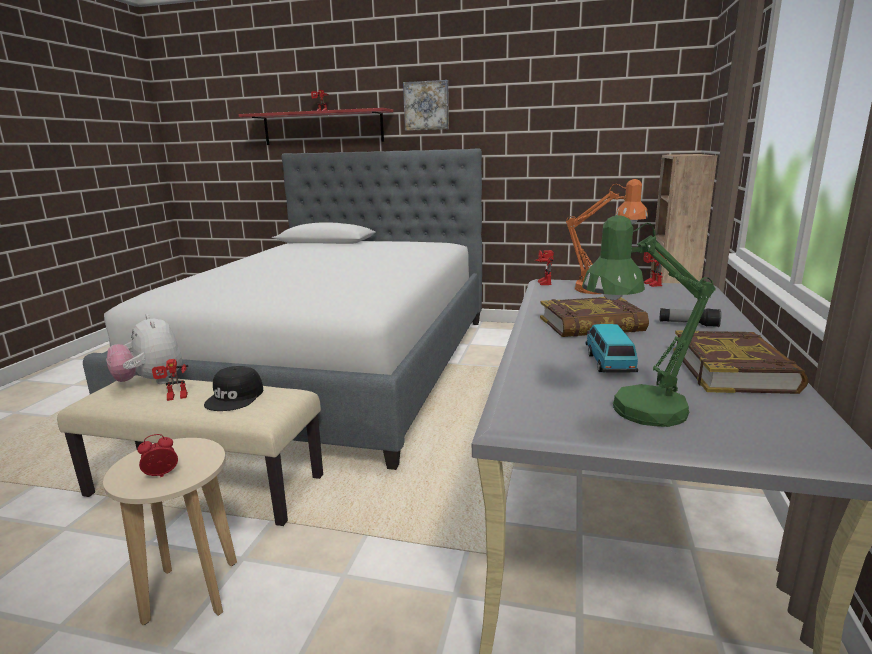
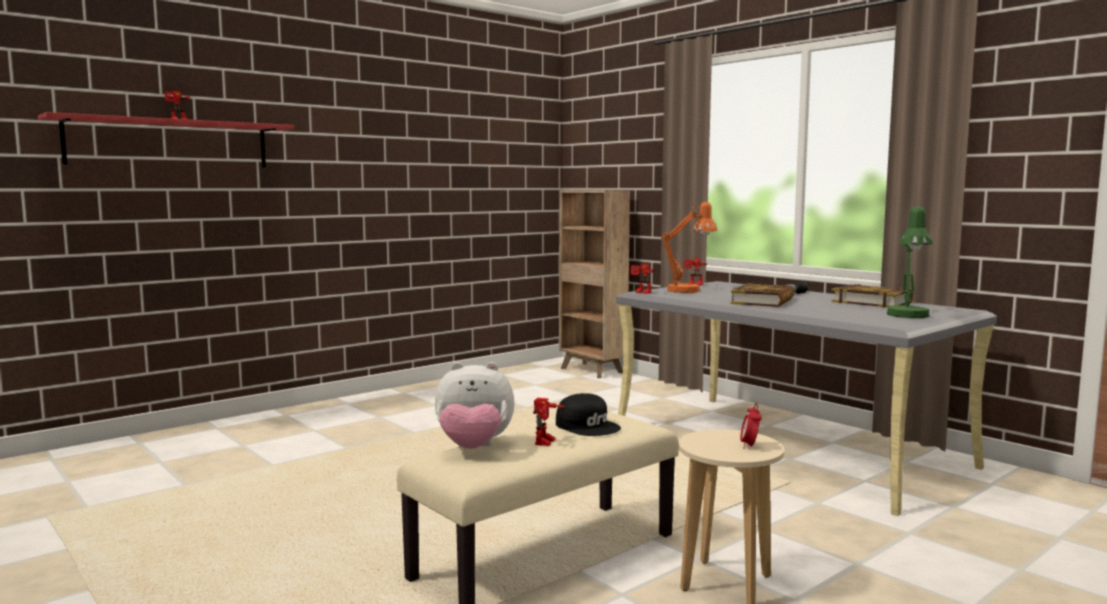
camera: 55 degrees left, 10 degrees down
bed [83,149,482,470] -> none
picture [403,80,449,131] -> none
toy car [586,324,638,373] -> none

